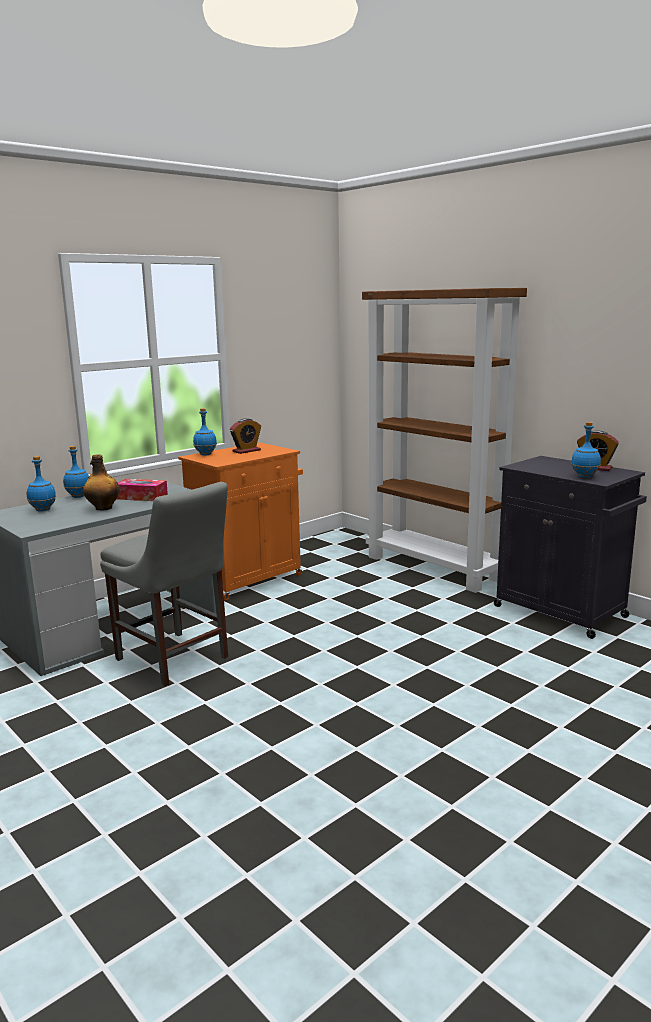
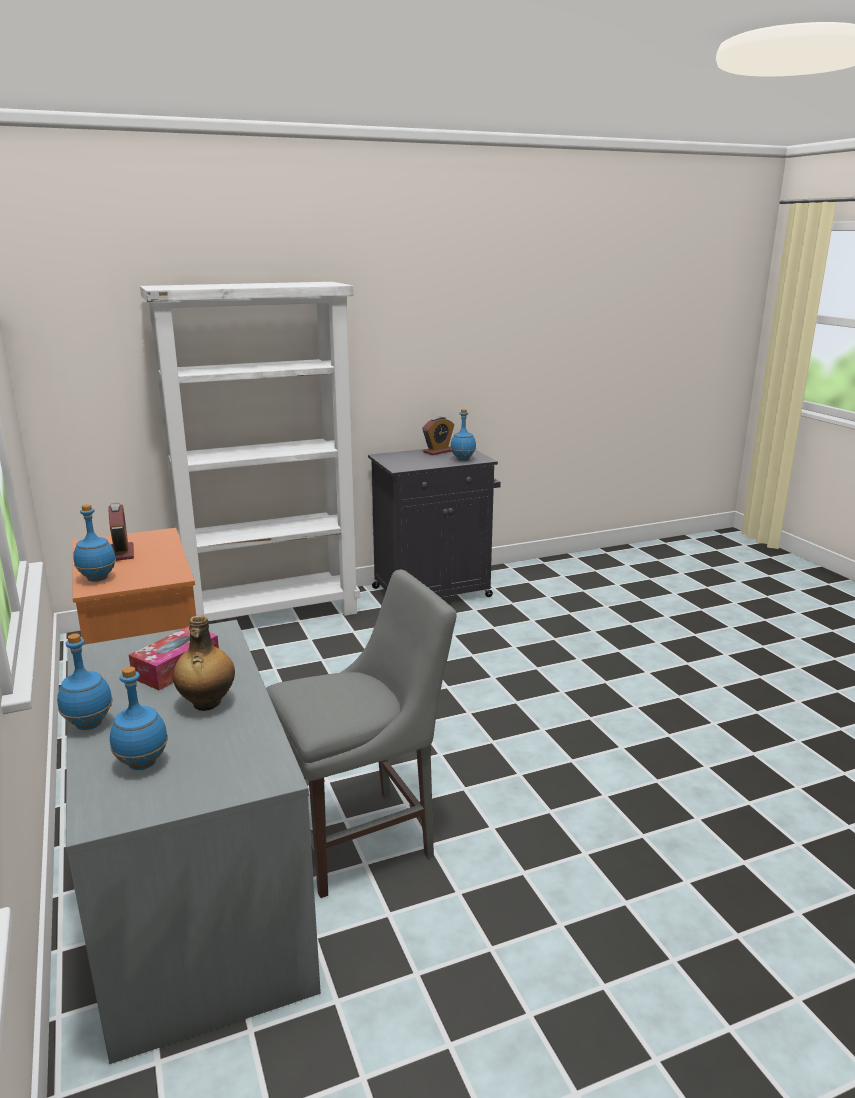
camera: 70 degrees left, 5 degrees up
brown bookcase [362,288,527,593] -> white bookcase [140,282,360,621]

